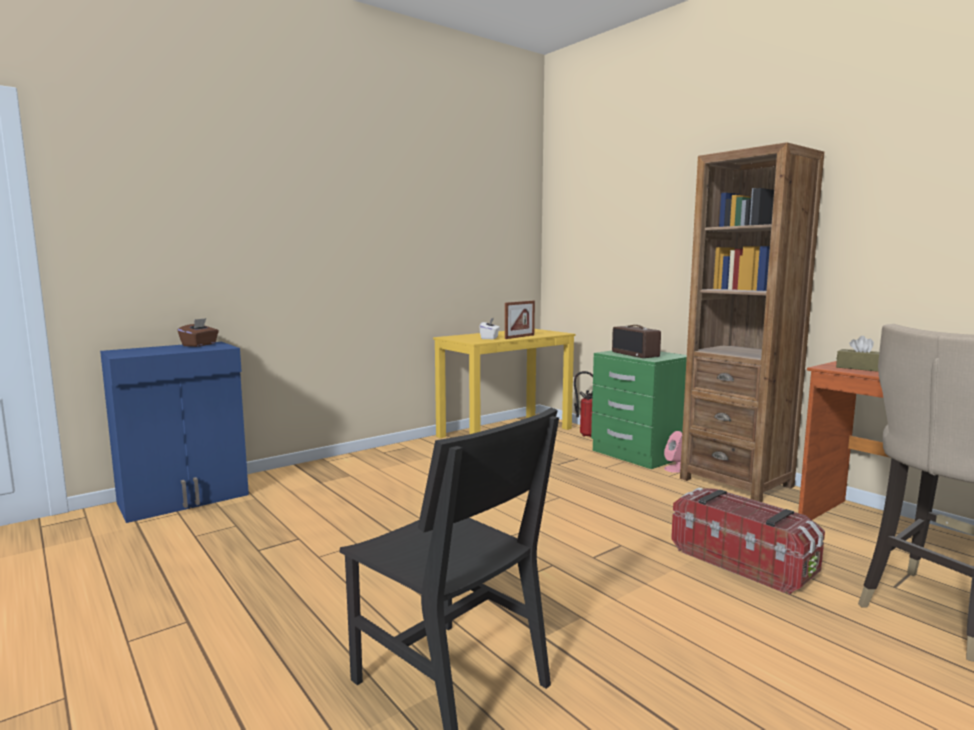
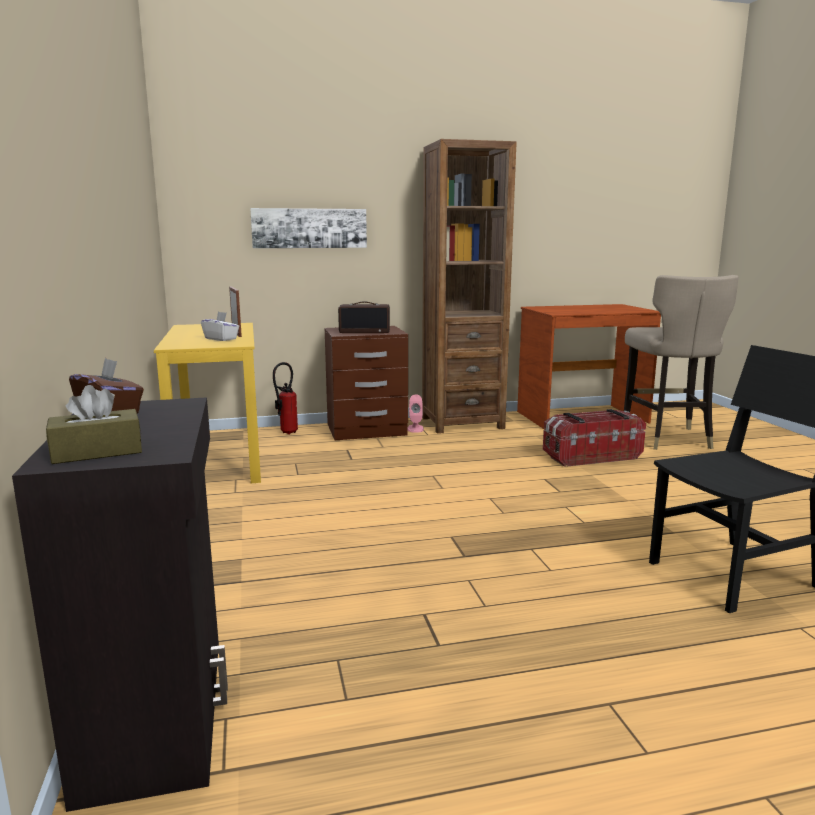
camera: 65 degrees left, 5 degrees up
blue cabinet [100,342,249,523] -> black cabinet [12,397,228,812]
green nightstand [591,350,687,469] -> brown nightstand [325,326,408,440]
brown tissue box [836,336,879,372] -> brown tissue box moved to [46,385,142,464]
none -> picture [250,208,367,248]

